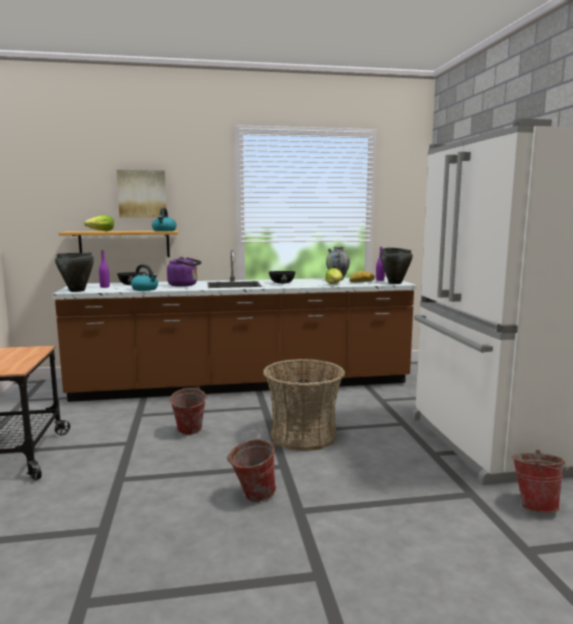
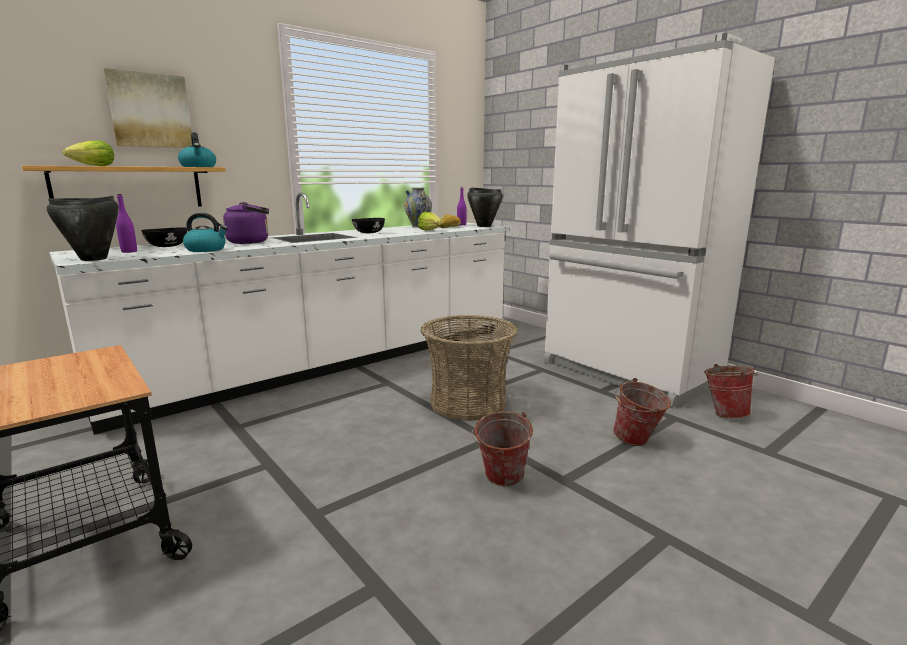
camera: 30 degrees left, 5 degrees up
brown counter [52,250,417,402] -> white counter [49,193,509,435]
bucket [168,387,207,435] -> bucket moved to [613,378,671,446]

